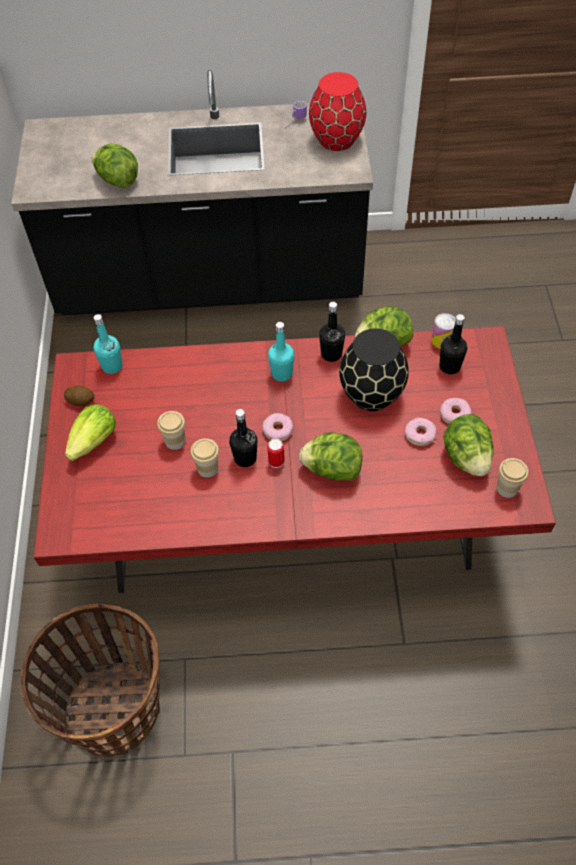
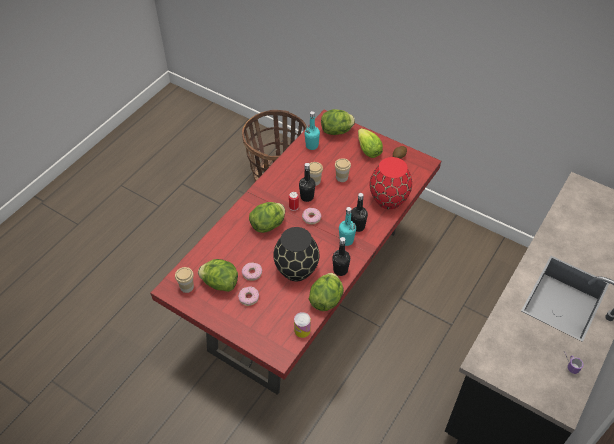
camera: 125 degrees right, 5 degrees down
lettuce [92,143,138,188] -> lettuce moved to [321,109,355,135]
turquoise bottle [93,314,123,374] -> turquoise bottle moved to [304,111,320,150]
red vase [309,72,366,151] -> red vase moved to [370,157,412,209]
black bottle [439,314,467,374] -> black bottle moved to [351,193,368,232]

